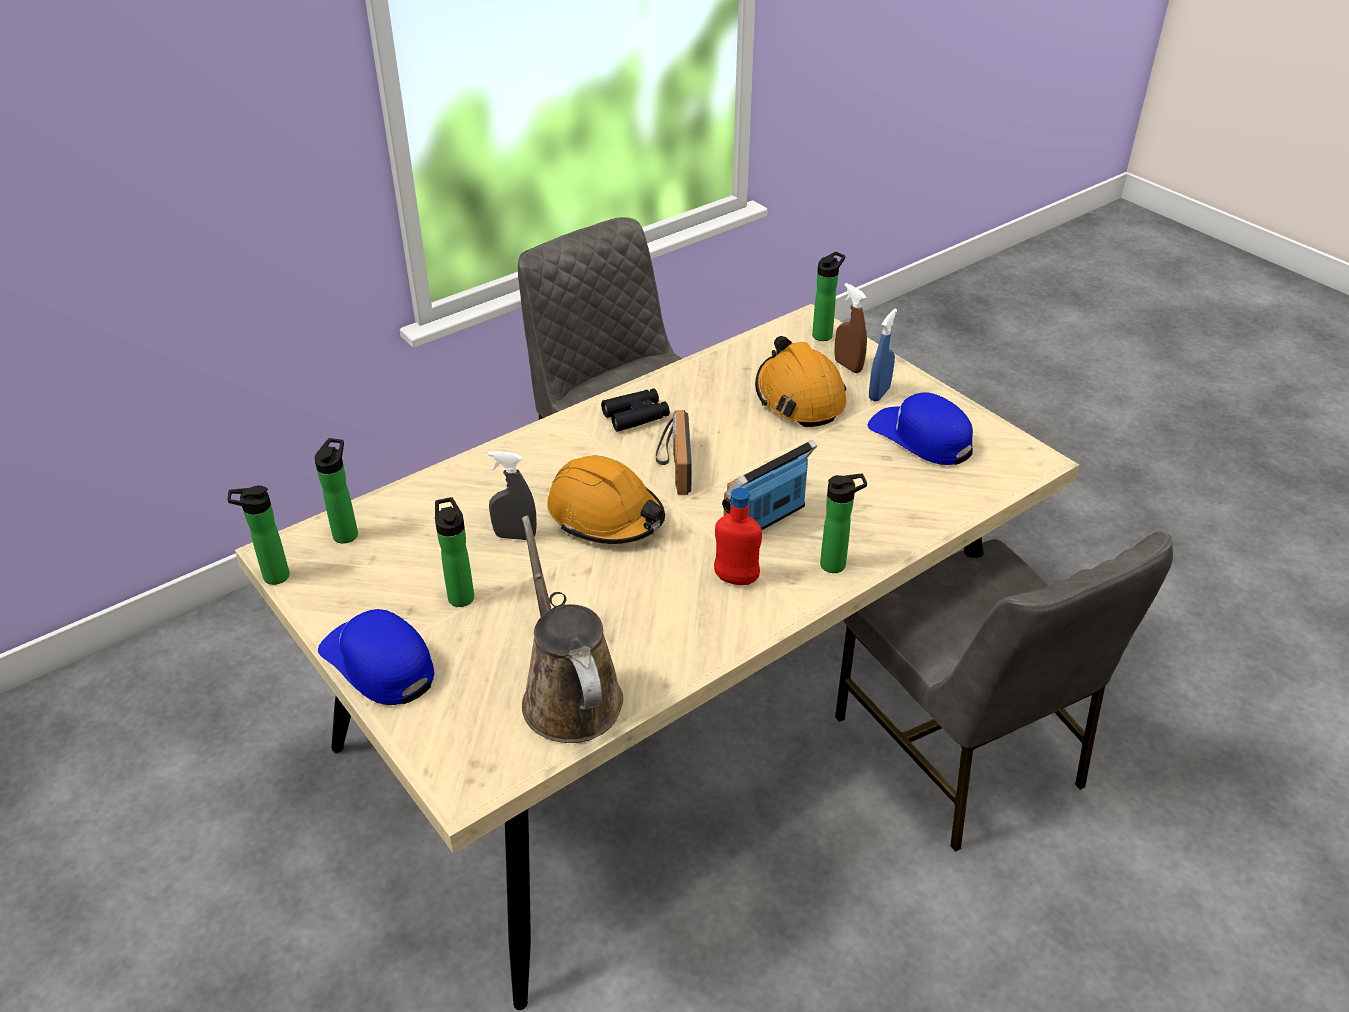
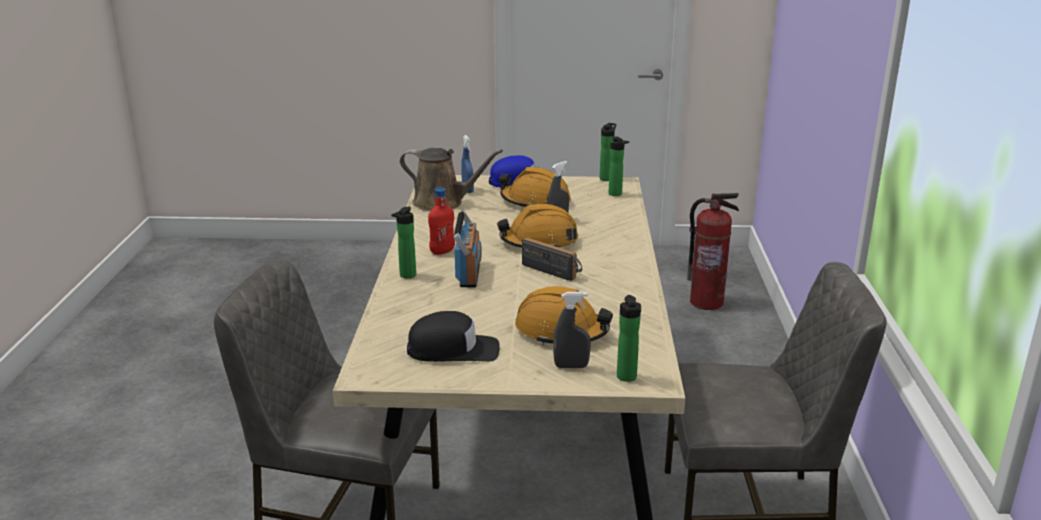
camera: 130 degrees right, 15 degrees down
bottle [435,497,474,607] -> orange hard hat [499,167,571,207]
black binoculars [601,388,670,432] -> none
brown spray bottle [834,283,867,373] -> grey spray bottle [553,292,591,368]
blue cap [867,392,973,465] -> black cap [407,311,500,362]
blue spray bottle [869,309,897,402] -> blue spray bottle moved to [461,135,474,193]
none -> fire extinguisher [687,193,739,310]

